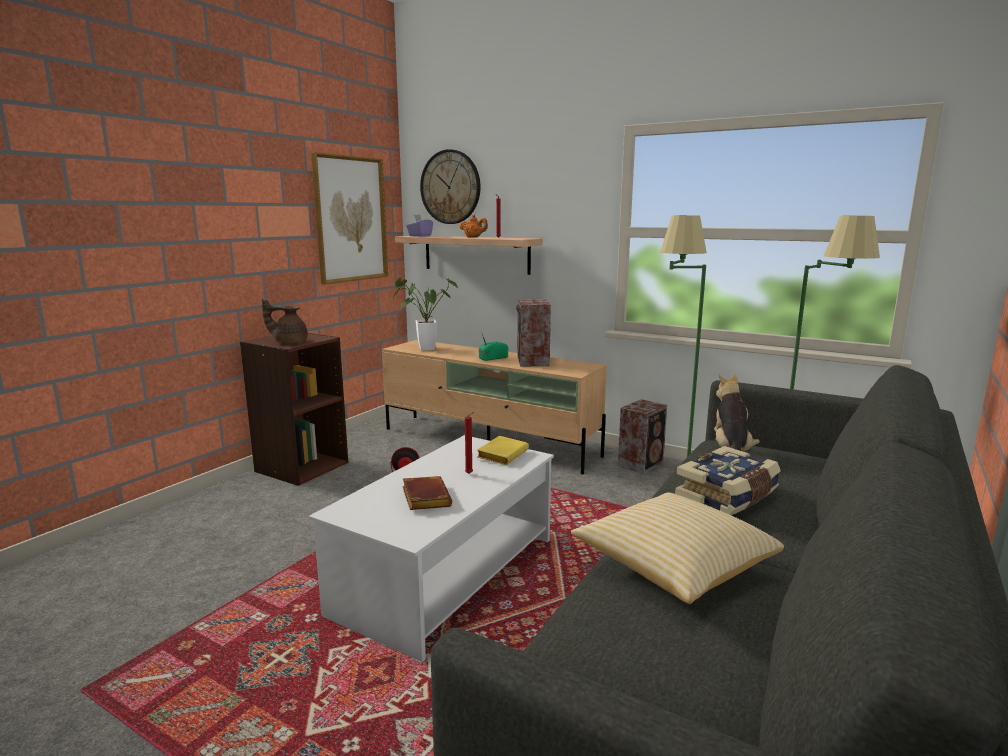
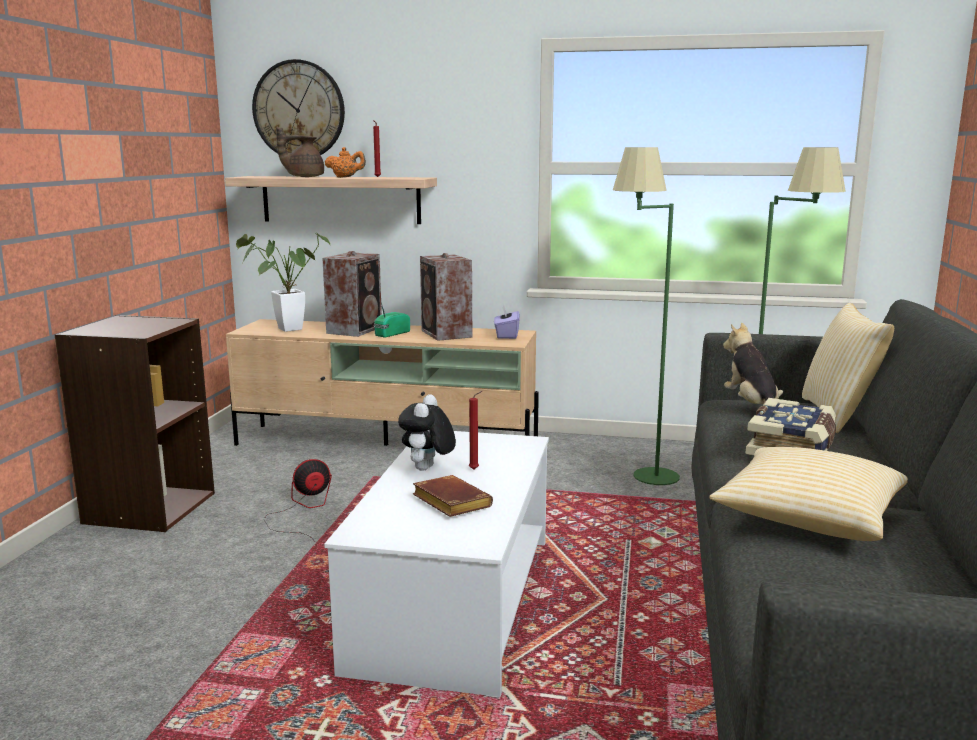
camera: 20 degrees left, 0 degrees up
brown teapot [262,299,308,343] -> brown teapot moved to [276,126,324,177]
picture [311,152,388,285] -> none
purple tissue box [406,215,433,237] -> purple tissue box moved to [494,305,520,339]
yellow book [477,436,529,465] -> none
speaker [618,399,667,474] -> speaker moved to [322,251,382,337]
none -> plush toy [398,394,456,471]
none -> pillow [802,303,894,433]

